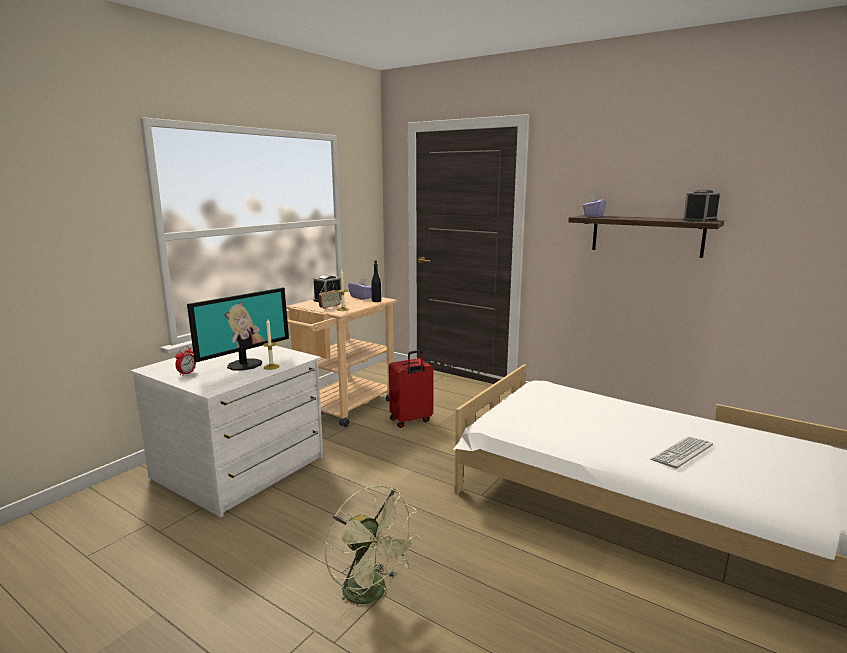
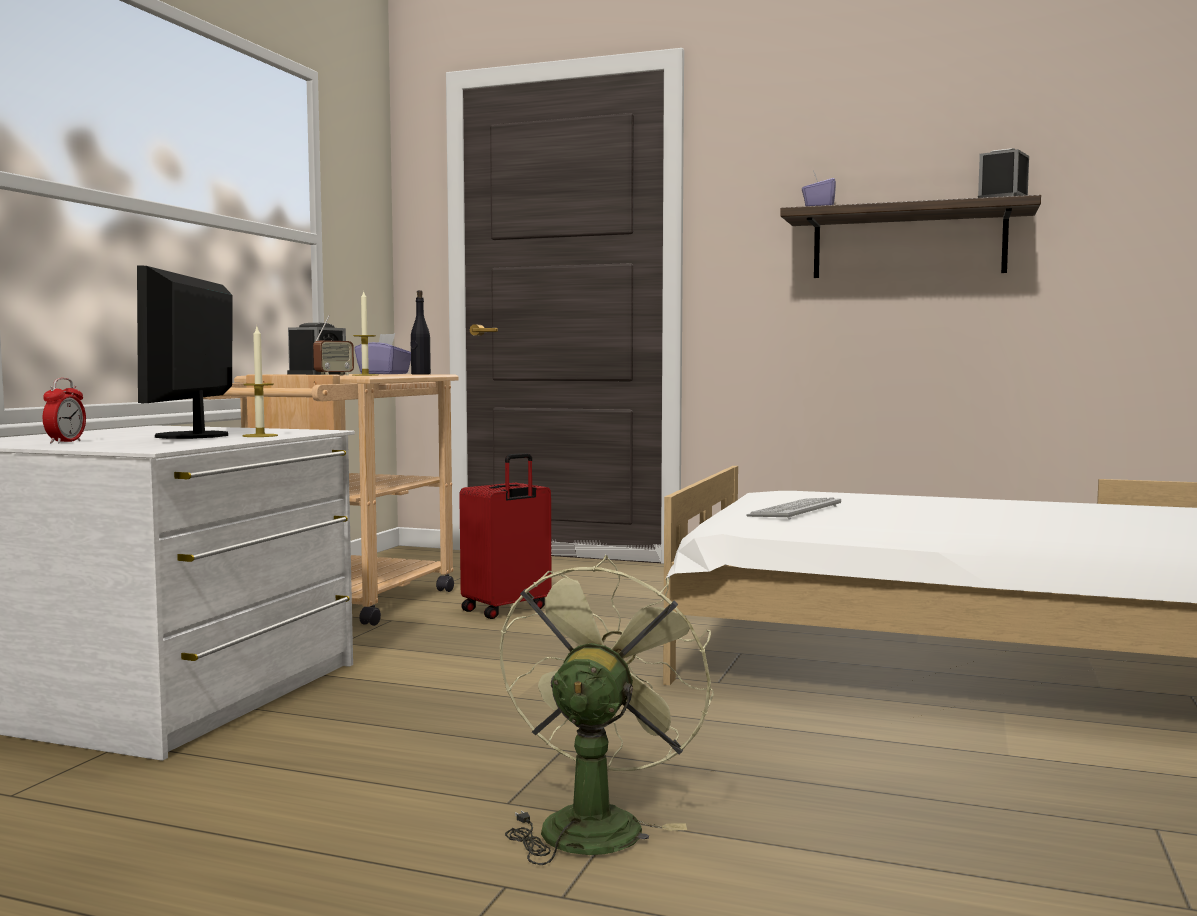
camera: 15 degrees left, 10 degrees down
monitor [187,287,289,371] -> monitor turned 150 degrees clockwise [137,265,232,439]
green fan [325,485,419,618] -> green fan turned 105 degrees counterclockwise [500,555,714,865]
keyboard [650,437,713,469] -> keyboard moved to [746,497,841,520]

